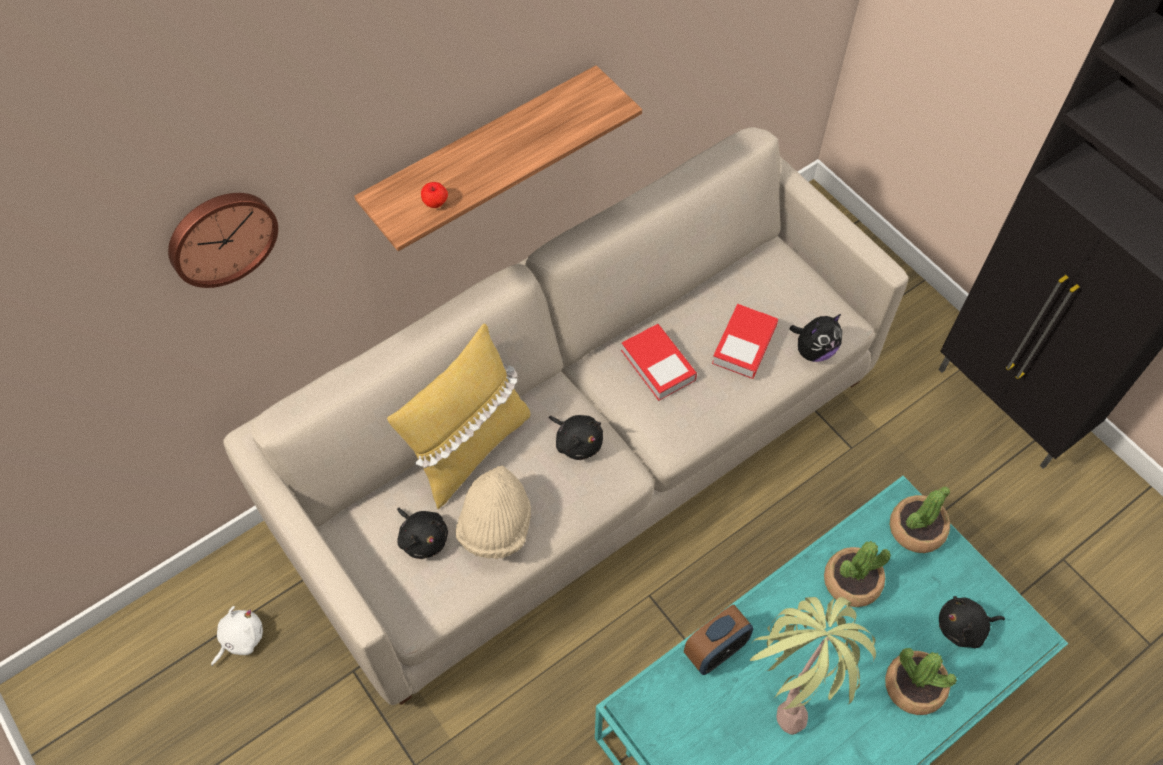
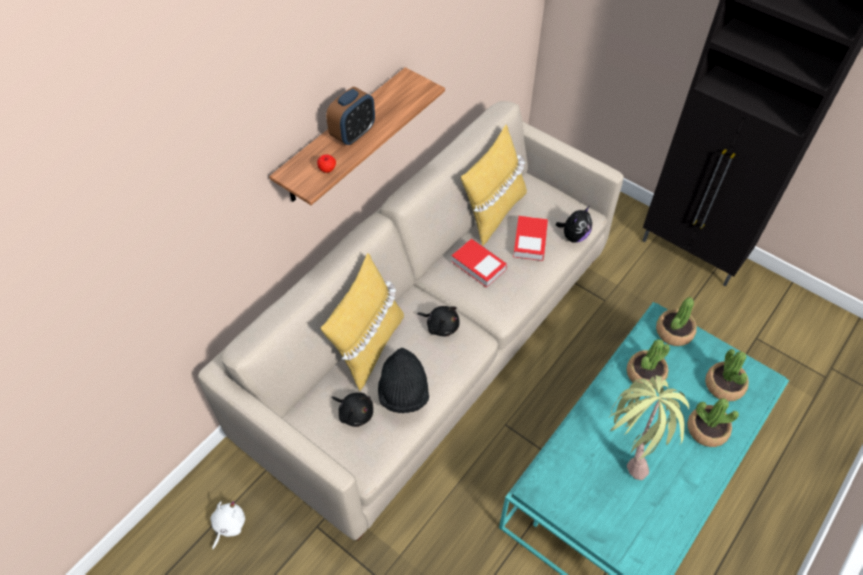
camera: 15 degrees left, 5 degrees down
wall clock [168,193,278,288] -> none
beige hat [455,465,531,559] -> black hat [378,348,429,413]
alarm clock [684,605,754,675] -> alarm clock moved to [326,87,375,145]
black plush toy [939,596,1005,648] -> potted plant [705,349,749,401]
none -> yellow pillow [461,125,527,246]

